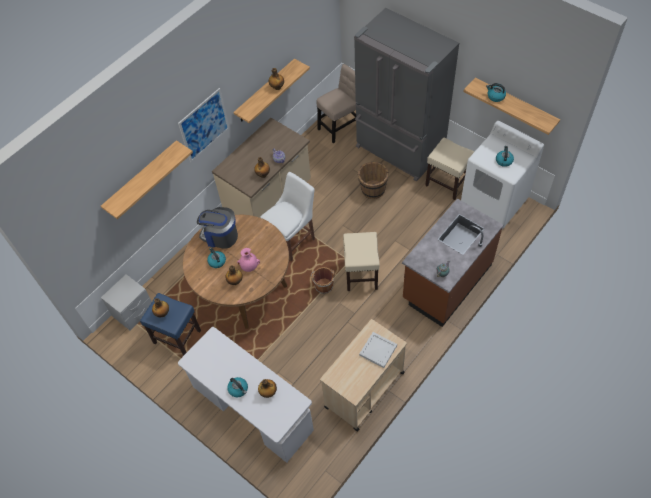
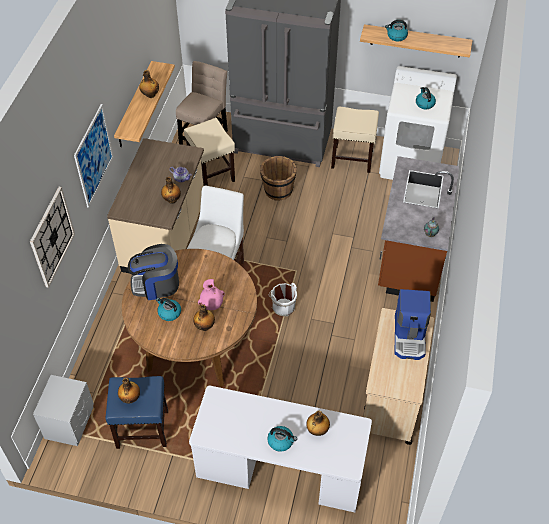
camera: 30 degrees left, 5 degrees down
shelf [101,140,193,219] -> wall clock [30,187,75,288]
brown bucket [311,267,335,294] -> white bucket [269,283,297,317]
beige stool [343,232,380,291] -> beige stool moved to [184,118,235,186]
white tray [359,332,397,368] -> coffee machine [395,289,431,360]

